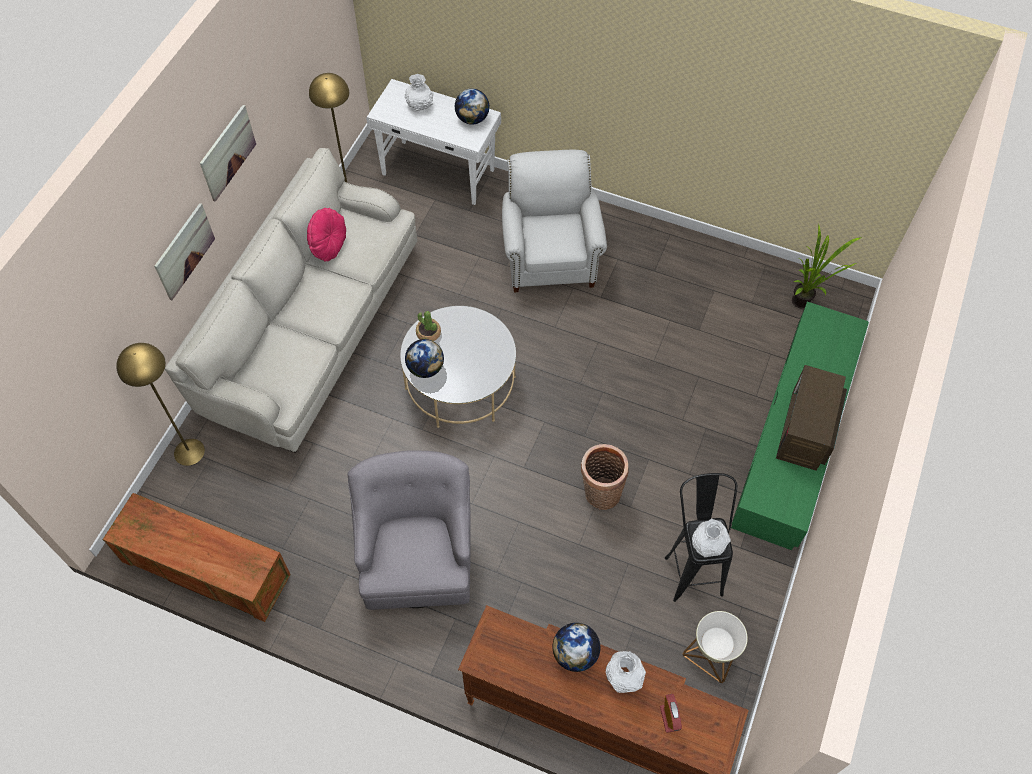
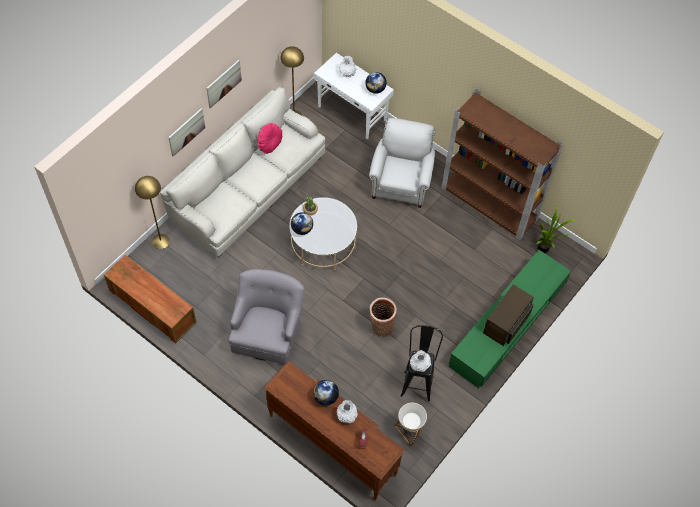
camera: 15 degrees right, 0 degrees up
none -> brown bookcase [441,89,563,240]

